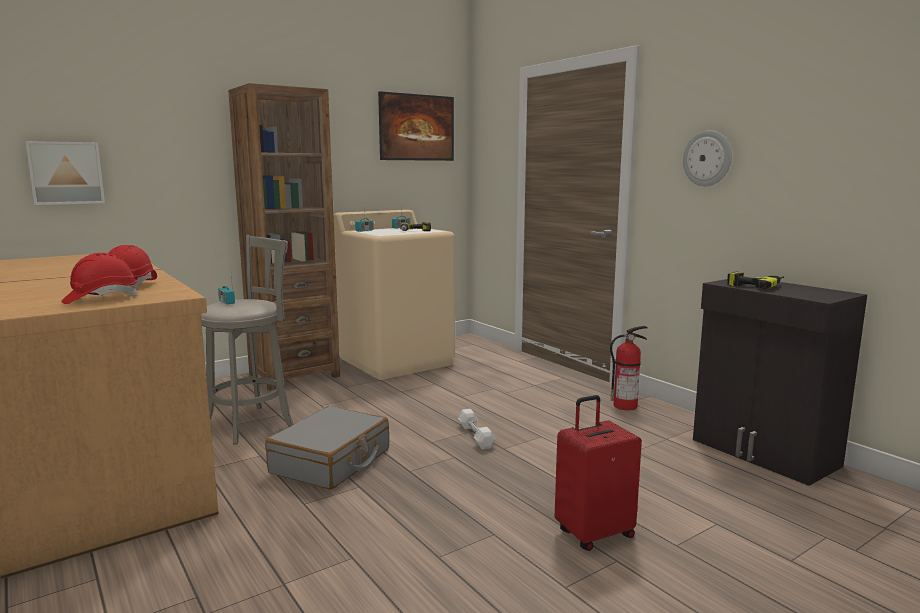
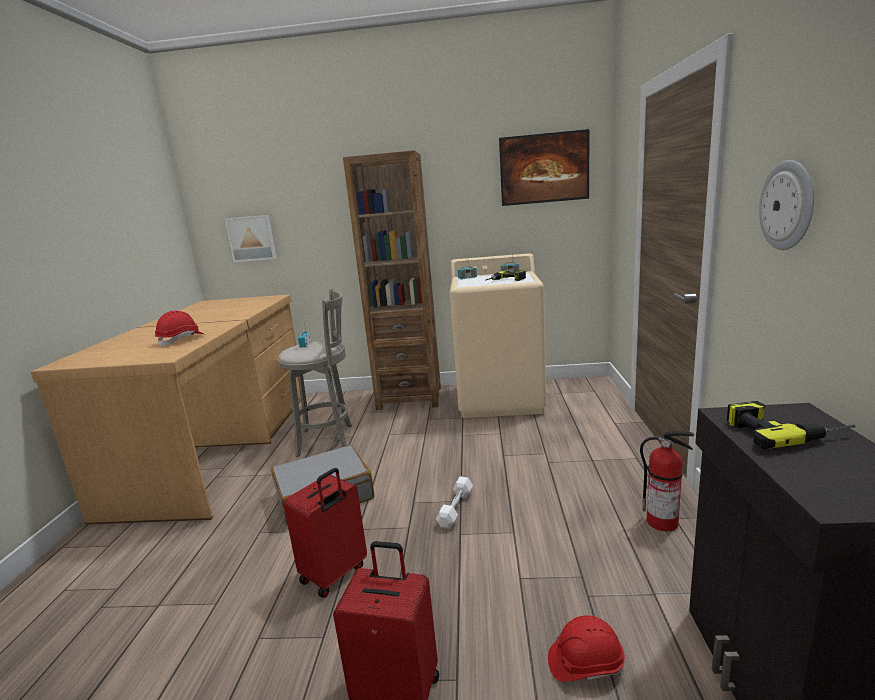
camera: 40 degrees right, 5 degrees up
red hard hat [61,253,139,304] -> red hard hat moved to [548,616,625,682]
none -> red suitcase [283,468,367,598]

